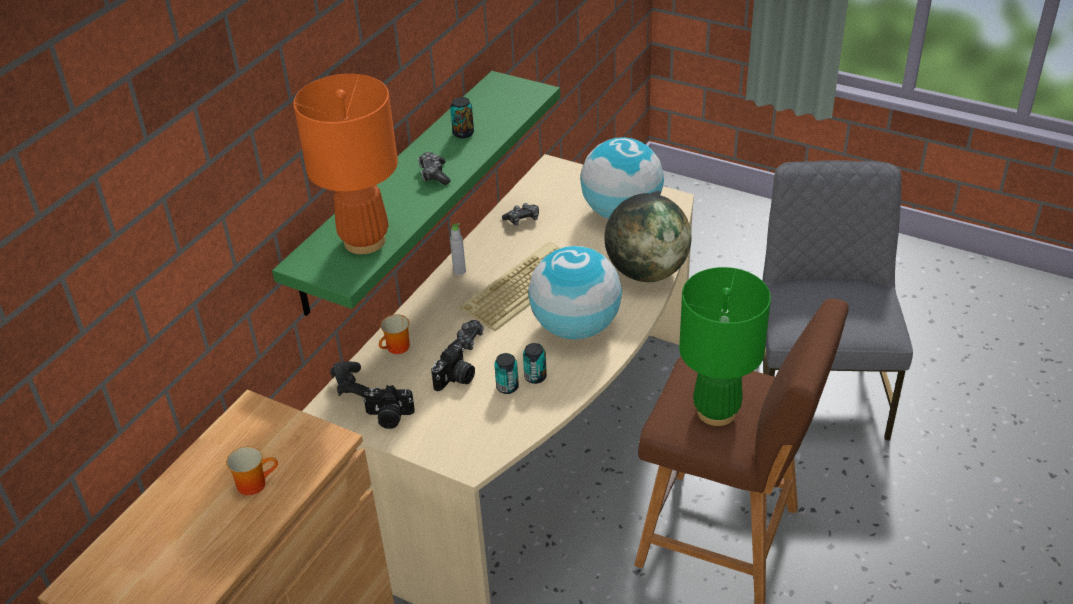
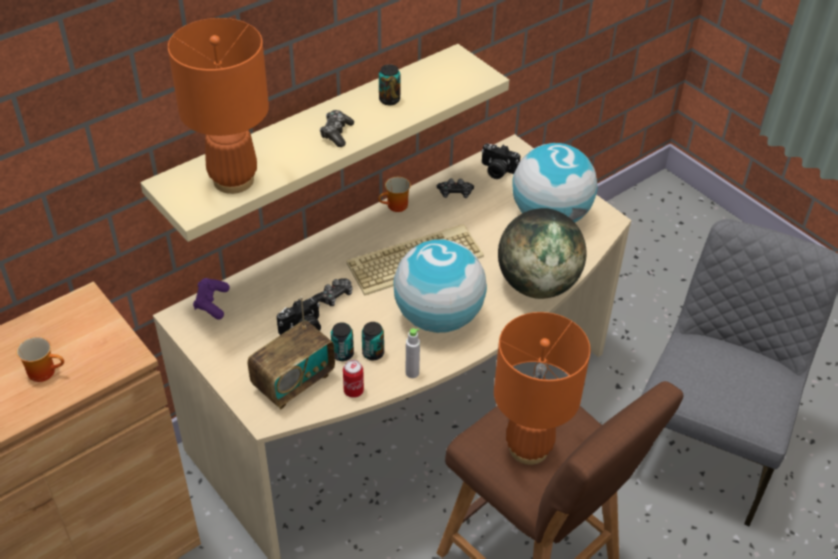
camera: 20 degrees right, 5 degrees up
green shelf [272,71,560,316] -> beige shelf [140,44,509,242]
black game controller [330,361,370,397] -> purple game controller [193,278,230,320]
camera [363,385,415,429] -> camera moved to [481,143,521,179]
mug [379,314,410,354] -> mug moved to [378,177,411,212]
grey bottle [450,223,466,275] -> grey bottle moved to [405,328,420,378]
green table lamp [679,267,771,426] -> orange table lamp [494,312,591,465]
none -> radio [248,297,335,409]
none -> can [343,360,364,398]

